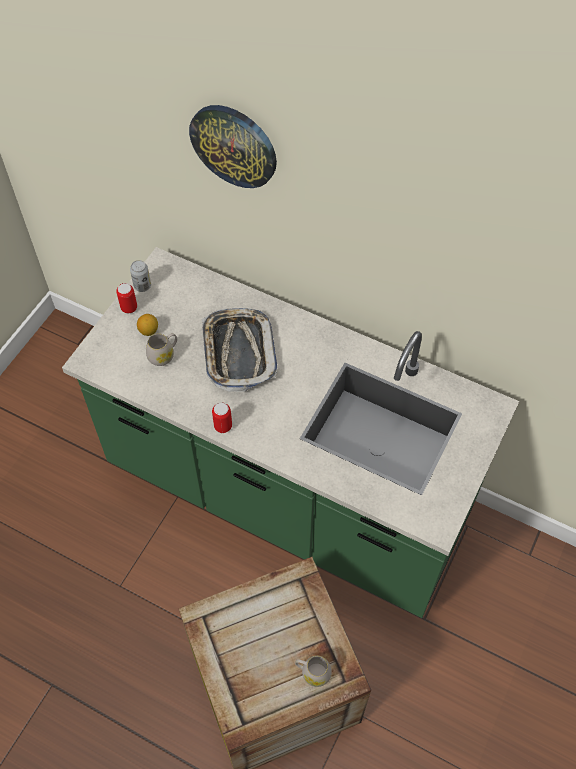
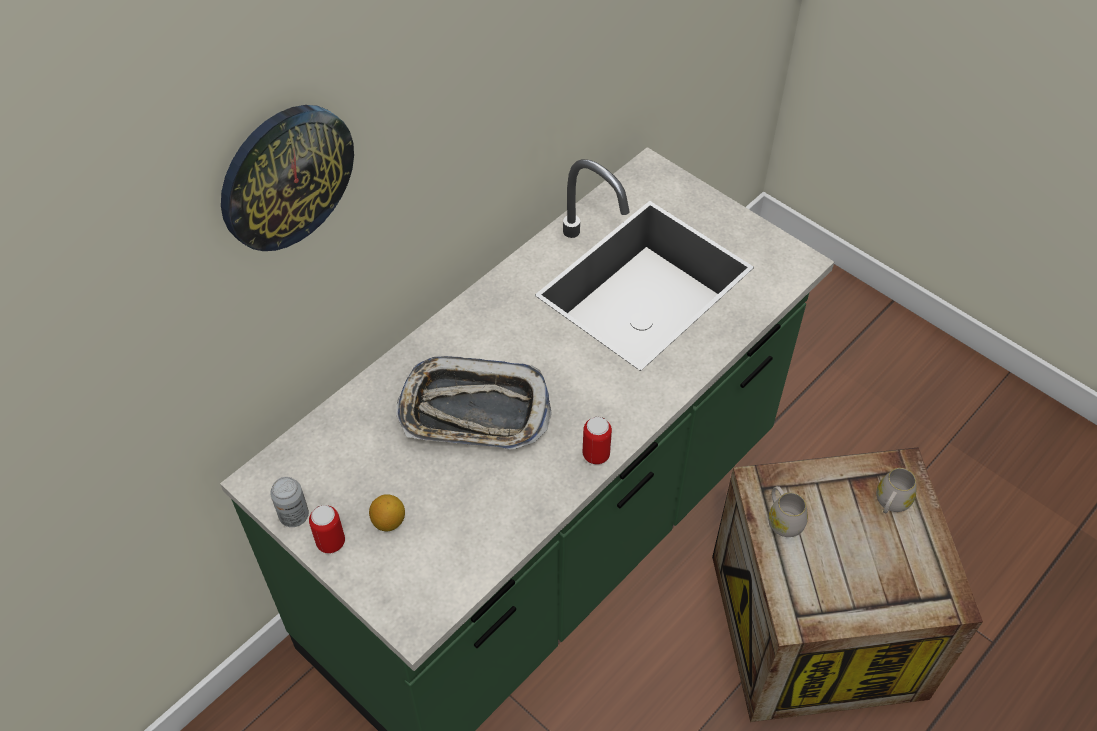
camera: 75 degrees left, 5 degrees down
white mug [146,333,177,366] -> white mug moved to [768,486,808,537]

